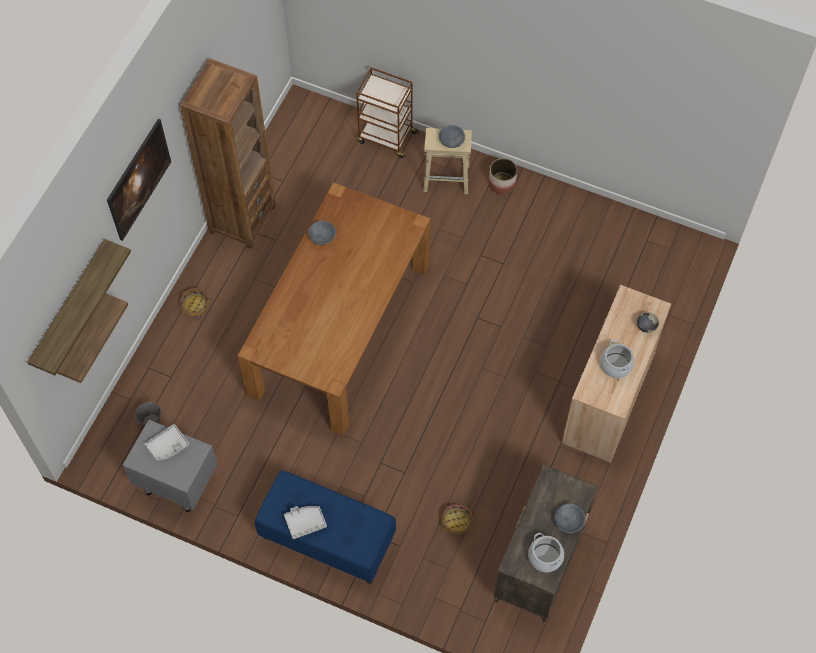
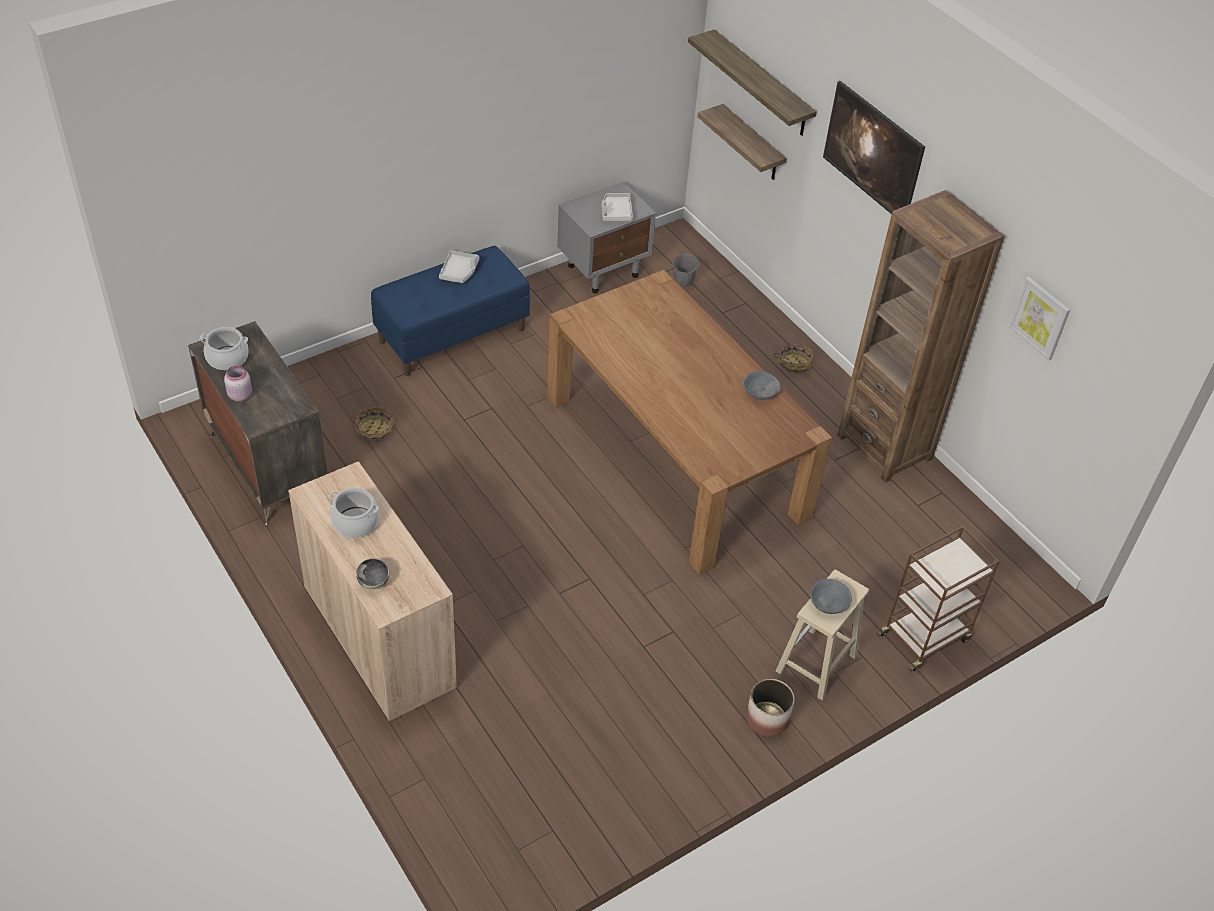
camera: 120 degrees right, 15 degrees down
grey bowl [555,504,586,533] -> pink jar [224,366,252,402]
none -> picture [1009,277,1070,361]

